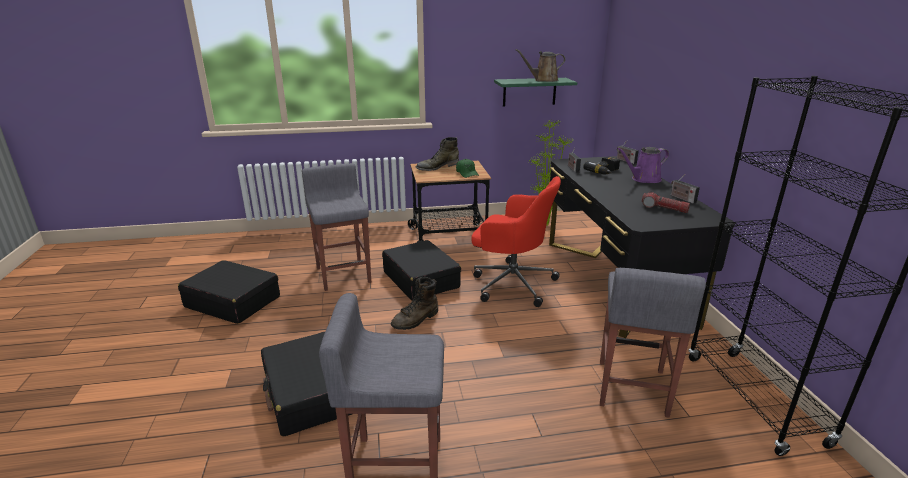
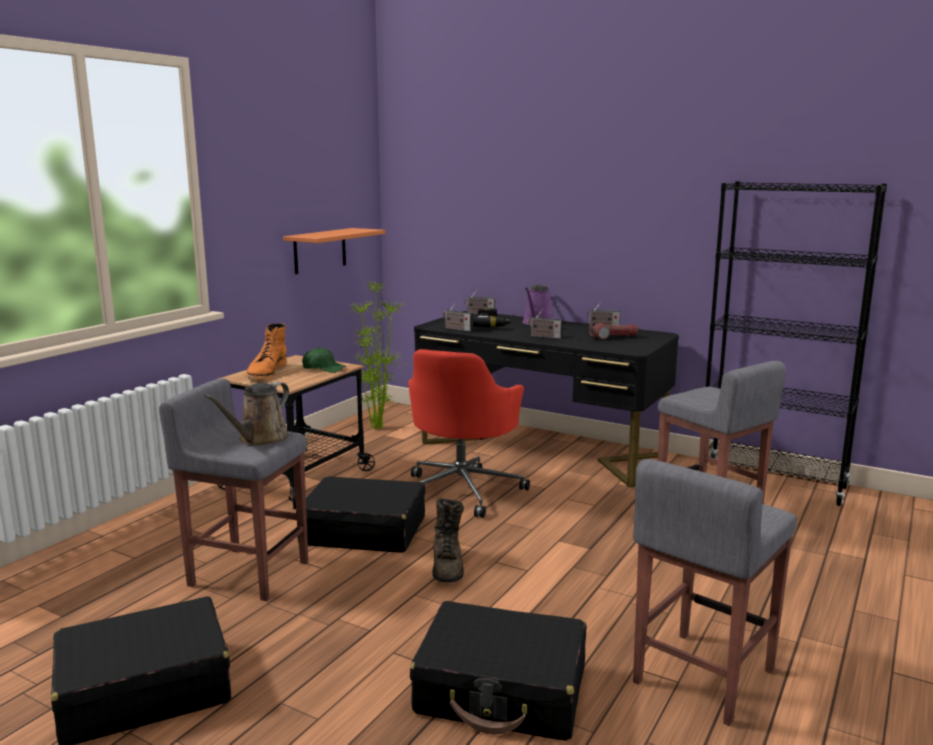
camera: 50 degrees left, 10 degrees down
green boot [416,137,459,171] -> orange boot [245,323,287,379]
red office chair [471,176,561,307] -> red office chair turned 135 degrees clockwise [408,349,530,518]
green shelf [494,78,577,107] -> orange shelf [283,228,385,274]
brown watering can [515,49,565,82] -> brown watering can moved to [204,382,289,446]
none -> radio [528,309,563,339]

